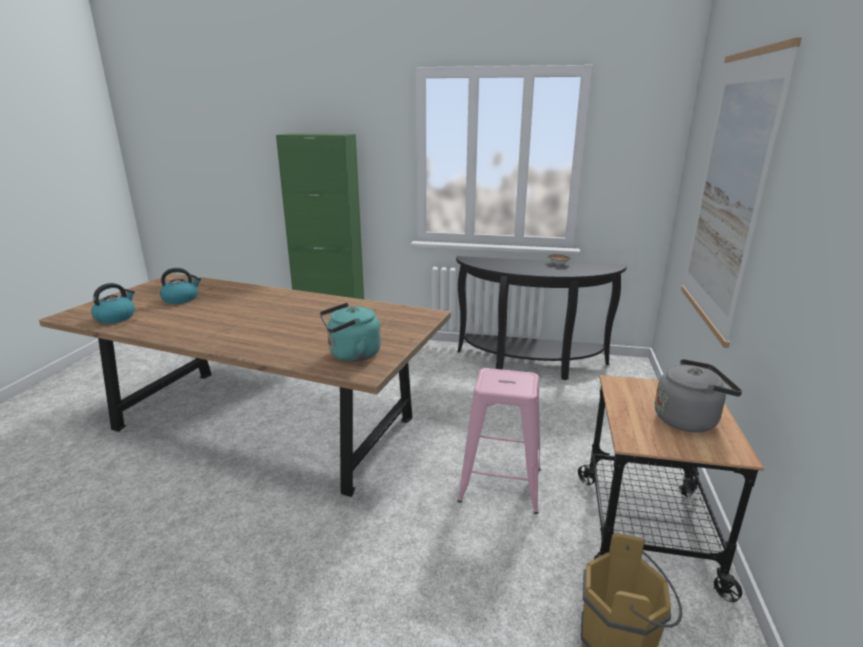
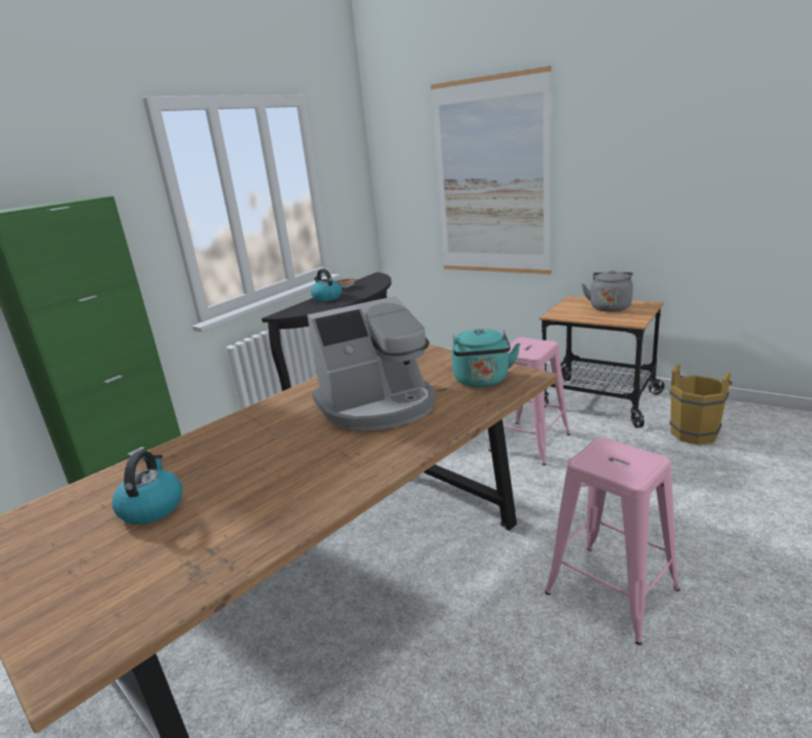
camera: 65 degrees left, 0 degrees up
kettle [91,283,135,323] -> kettle moved to [311,269,342,301]
none -> coffee machine [307,296,435,431]
none -> pink stool [545,438,680,645]

